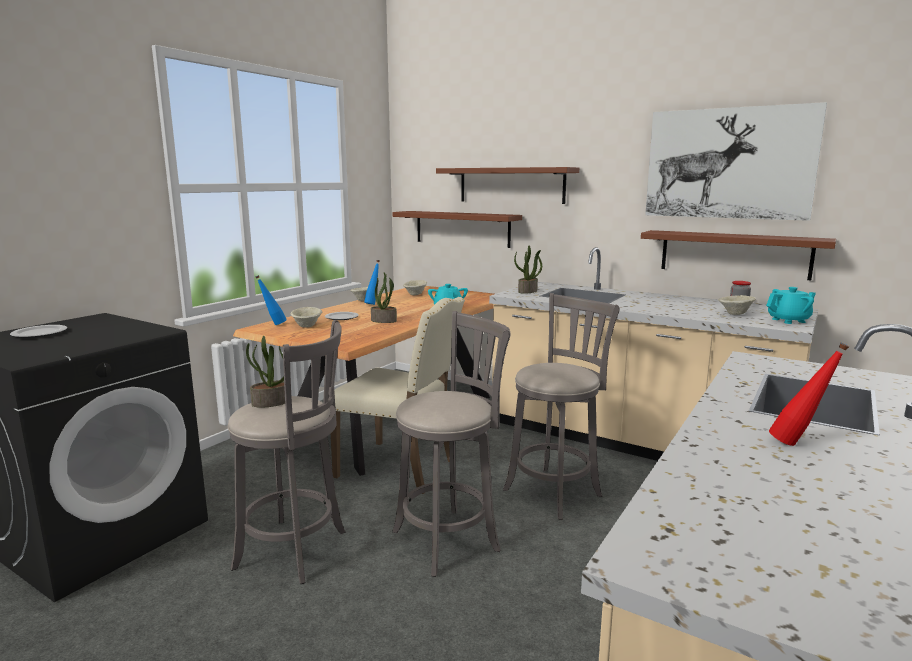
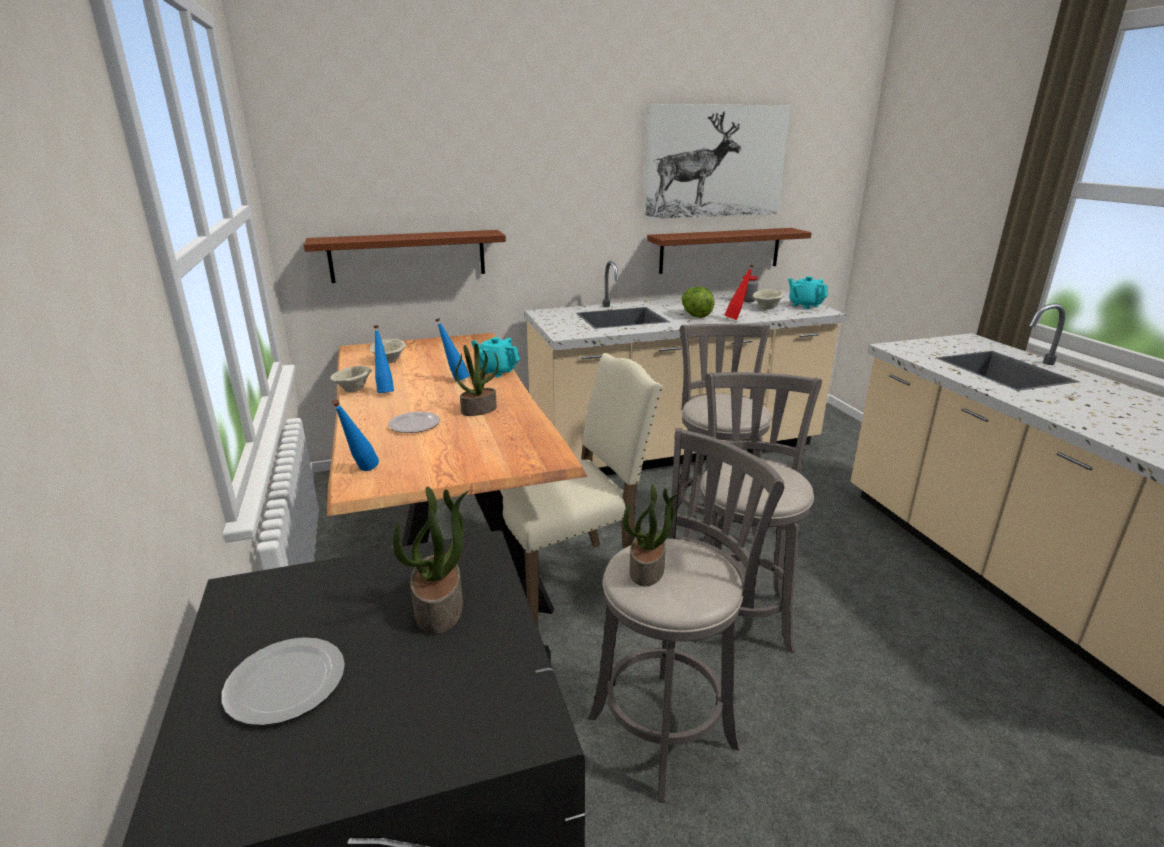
camera: 50 degrees left, 10 degrees up
beige bowl [291,307,322,328] -> none
brown shelf [436,167,579,204] -> none
potted plant [514,246,542,294] -> potted plant moved to [393,486,469,634]
turquoise teapot [766,287,816,324] -> turquoise teapot turned 60 degrees counterclockwise [788,276,828,309]
red bottle [769,343,849,446] -> red bottle moved to [724,265,754,320]
none -> blue bottle [436,318,470,382]
none -> lettuce [682,286,715,318]

